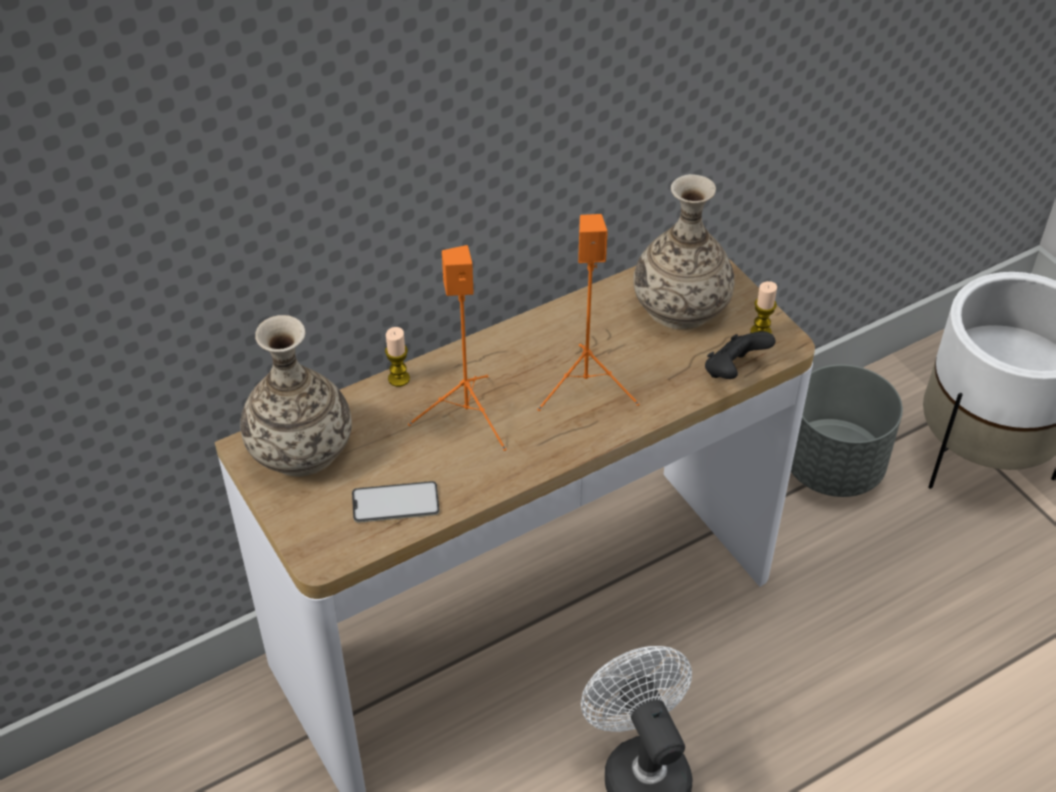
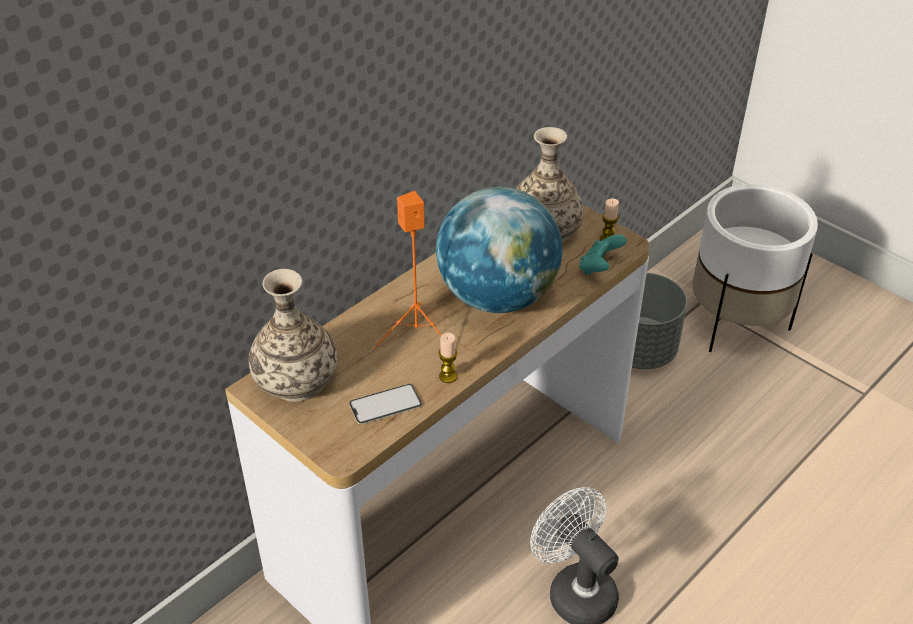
camera: 15 degrees left, 5 degrees down
candle [385,327,410,387] -> candle moved to [439,333,457,383]
orange speaker [537,214,640,411] -> globe [436,187,562,313]
black game controller [705,331,776,379] -> turquoise game controller [579,234,627,275]

